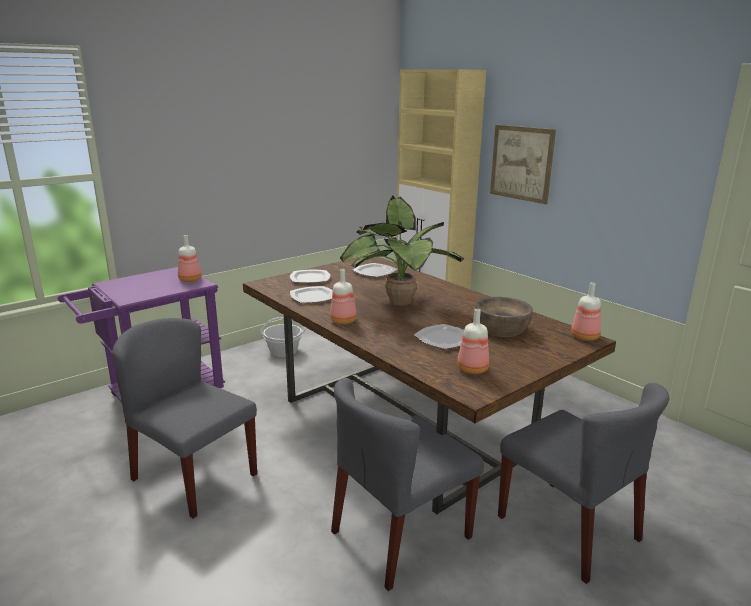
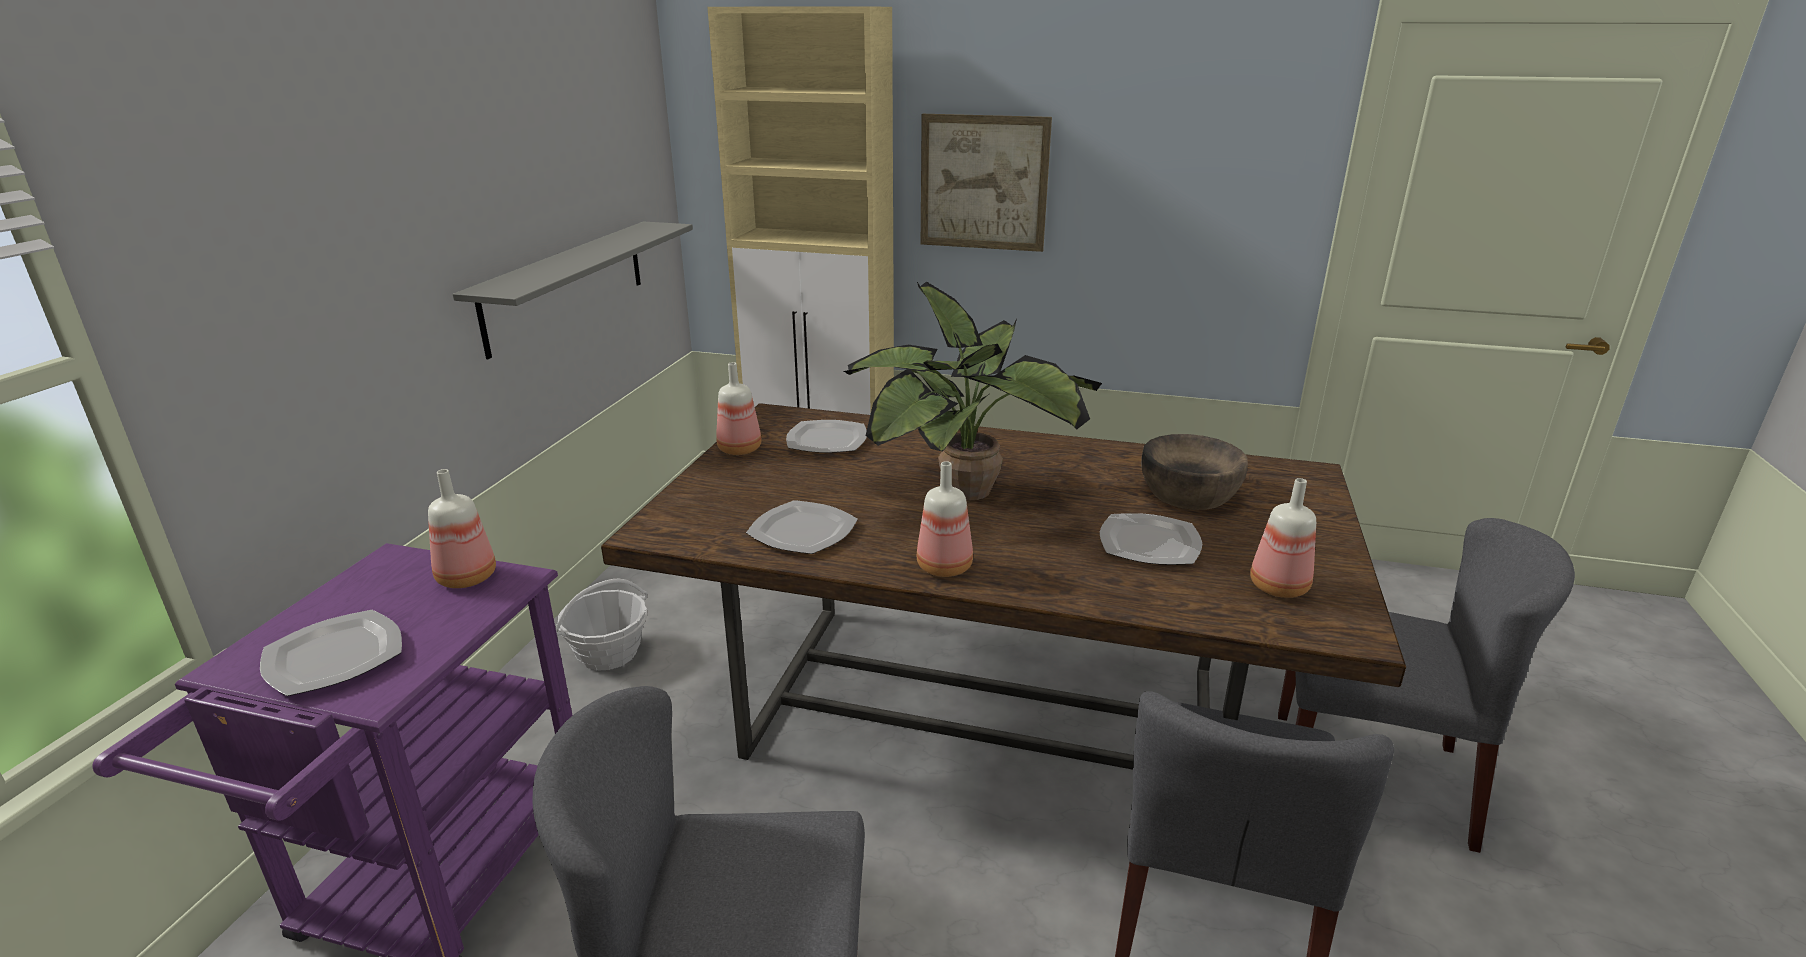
camera: 35 degrees left, 5 degrees up
plate [290,270,331,283] -> plate moved to [260,610,402,696]
bottle [571,283,601,341] -> bottle moved to [716,362,761,455]
none -> grey shelf [453,221,693,359]

